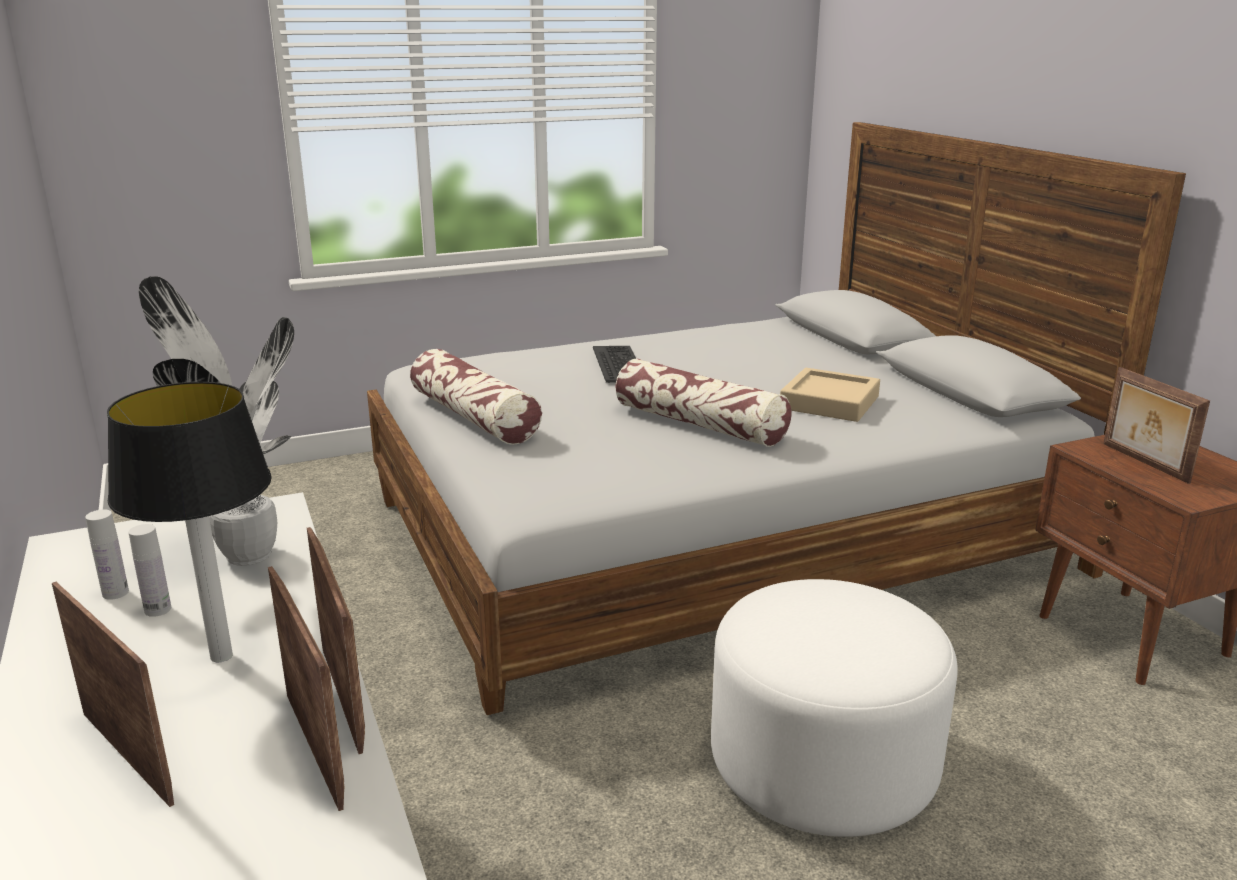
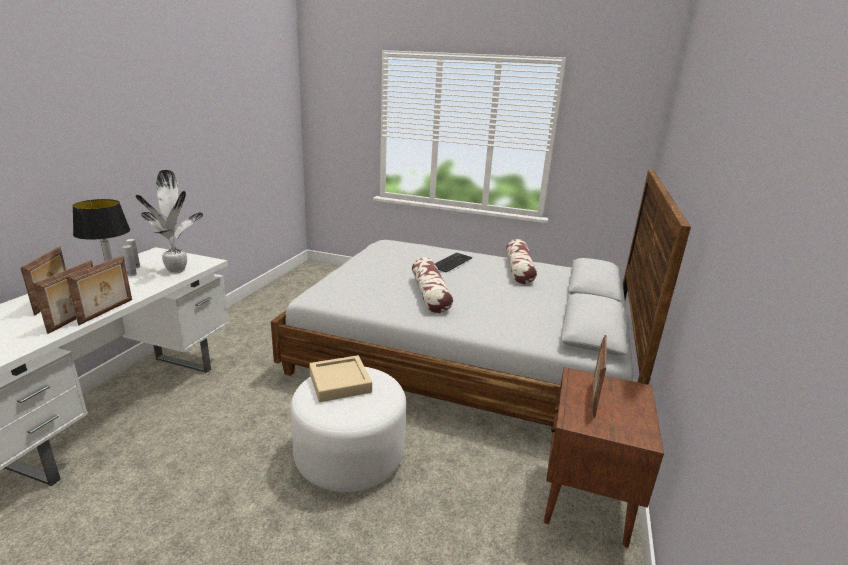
camera: 40 degrees right, 0 degrees up
pillow [410,349,542,445] -> pillow moved to [506,239,537,284]
beige tray [780,368,880,422] -> beige tray moved to [309,355,372,402]

